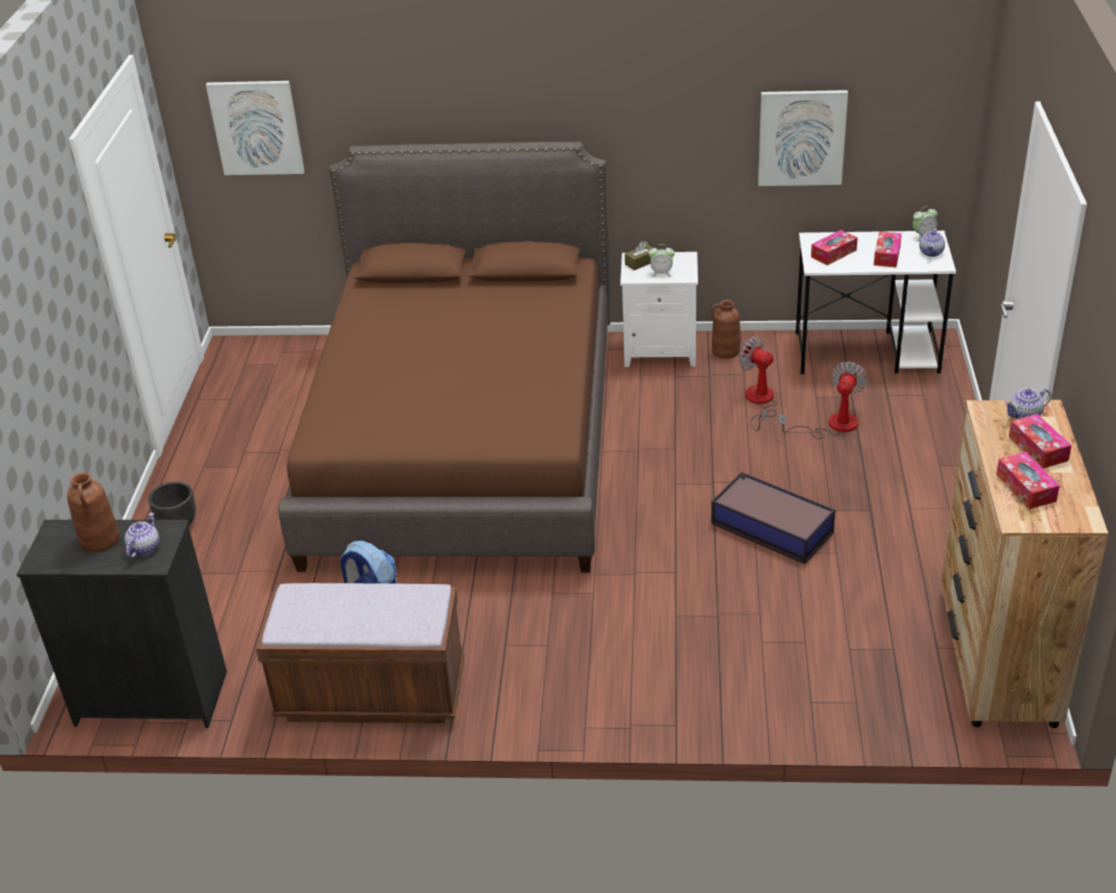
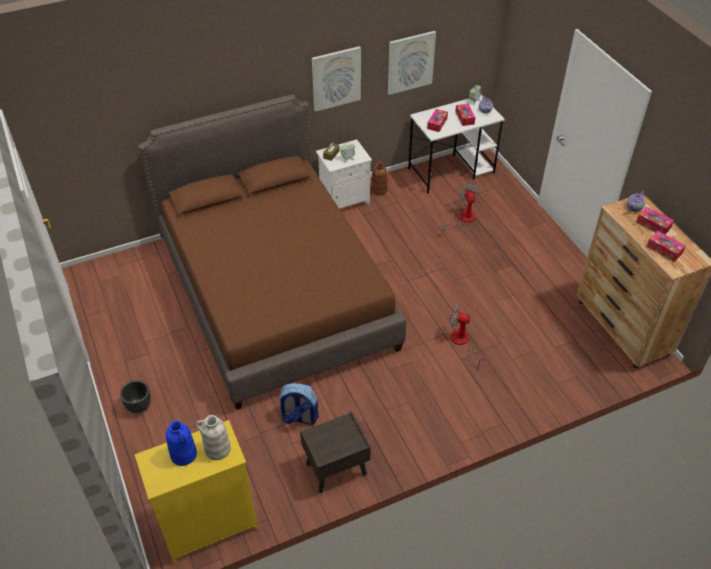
camera: 30 degrees left, 10 degrees up
black dresser [17,520,227,728] -> yellow dresser [134,420,258,563]
brown vase [67,472,120,552] -> blue vase [166,421,197,466]
teapot [125,513,159,558] -> white vase [196,415,231,460]
picture [206,81,305,175] -> picture moved to [312,46,361,112]
brown bench [256,583,465,723] -> brown nightstand [300,411,371,493]
storage box [711,472,835,564] -> none
fan [739,336,777,431] -> fan moved to [449,305,485,367]

